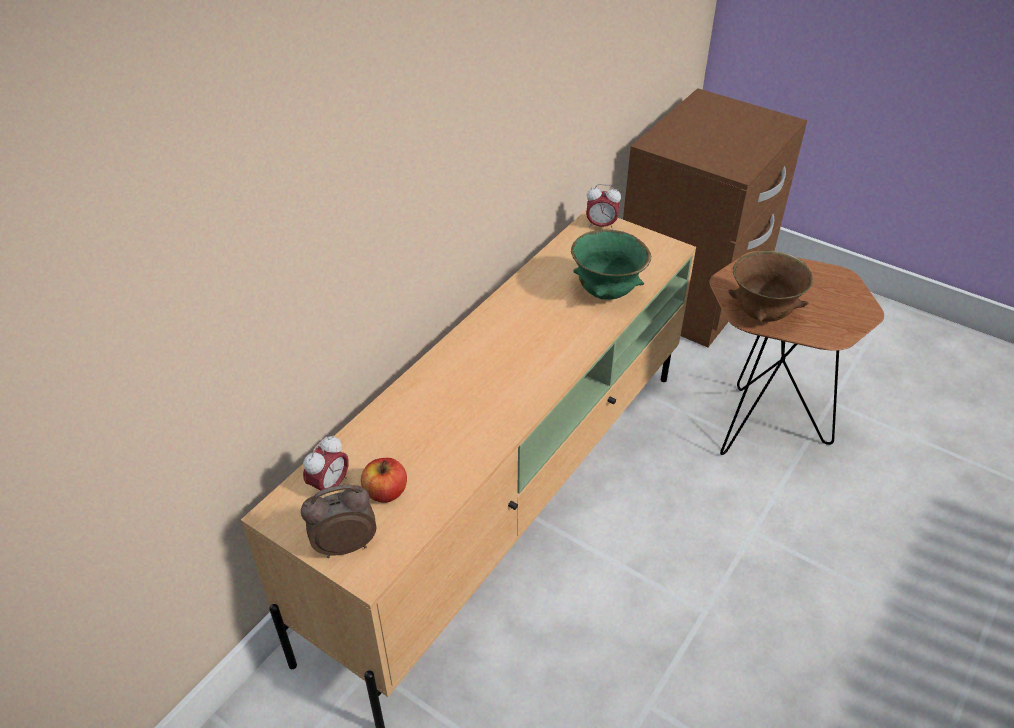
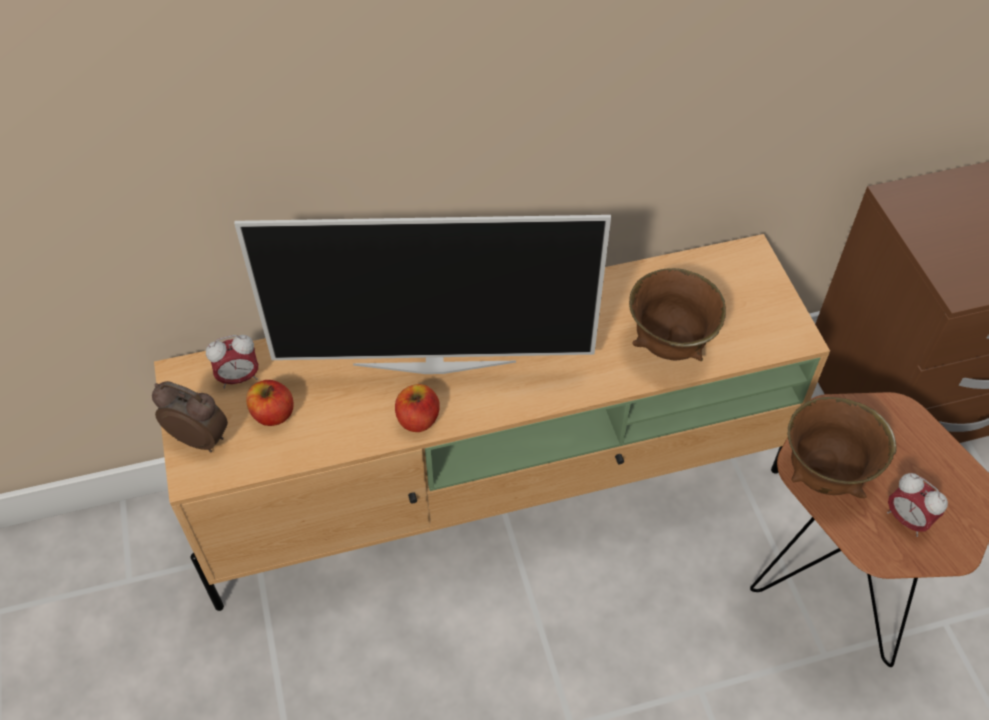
camera: 40 degrees right, 10 degrees up
green bowl [571,230,651,300] -> brown bowl [629,268,726,361]
alarm clock [586,184,621,230] -> alarm clock moved to [887,473,948,537]
none -> television [234,215,611,374]
none -> apple [395,384,440,432]

